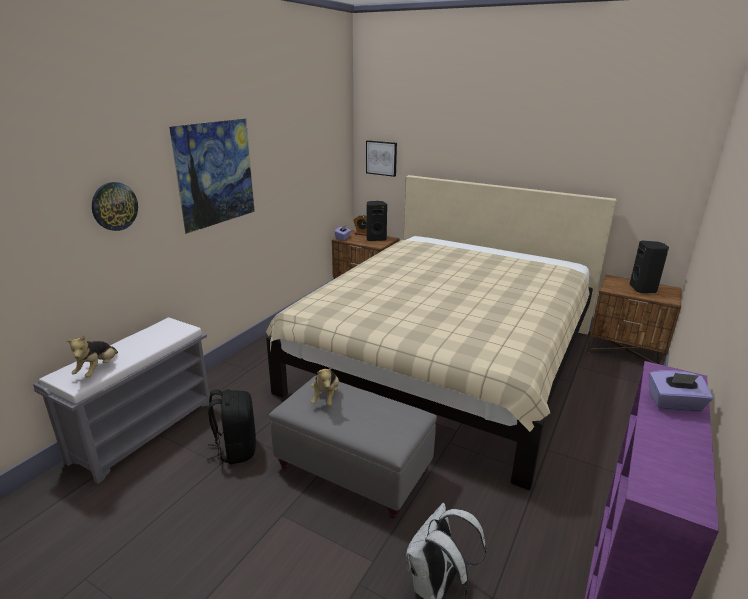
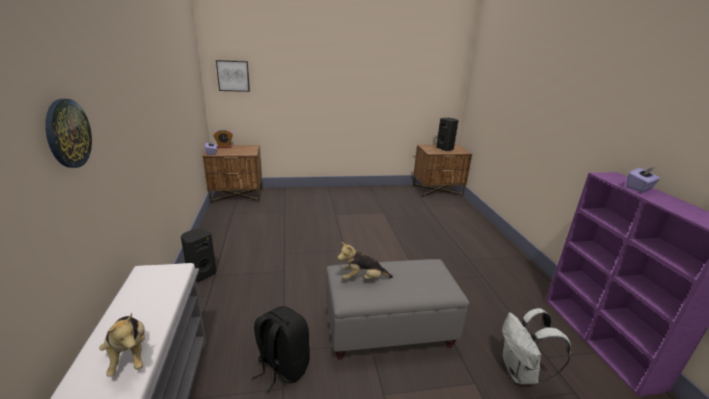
camera: 40 degrees left, 0 degrees up
picture [169,119,255,234] -> none
beige bed [266,175,617,490] -> none
plush toy [311,366,339,406] -> plush toy turned 120 degrees clockwise [338,242,393,279]
black speaker [367,201,387,241] -> black speaker moved to [181,228,216,283]

